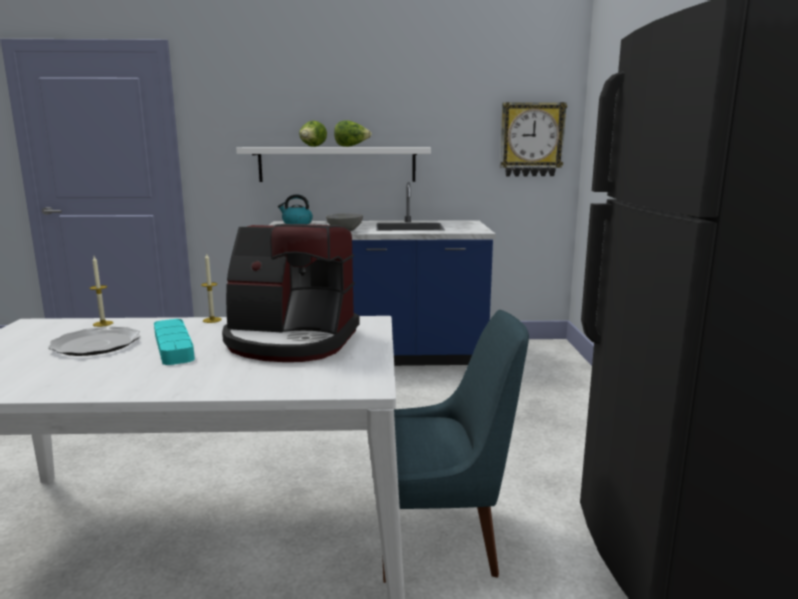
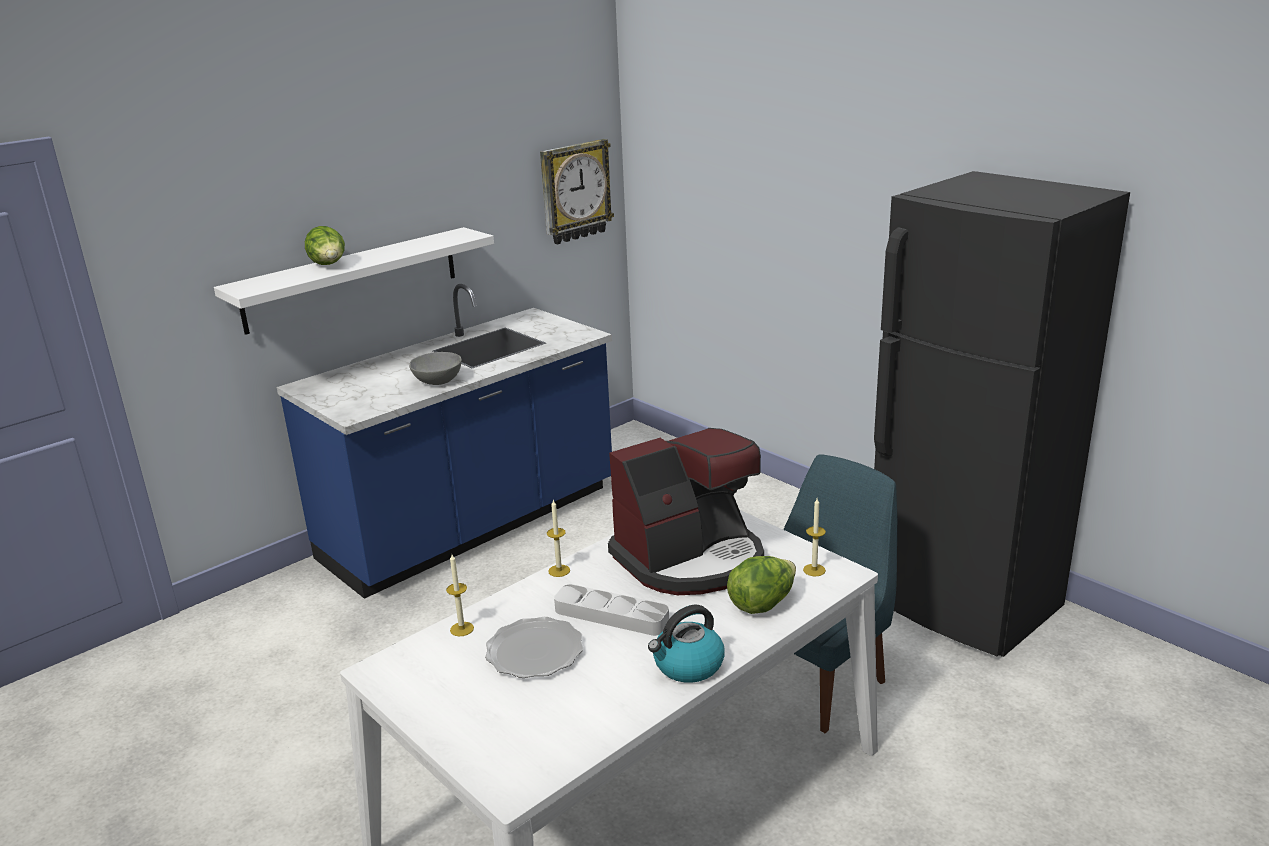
camera: 40 degrees left, 10 degrees up
turquoise tray [154,319,195,365] -> grey tray [554,584,669,636]
kettle [278,194,313,224] -> kettle moved to [648,605,725,683]
lettuce [334,120,372,147] -> lettuce moved to [727,556,796,614]
none -> candle [803,498,826,576]

